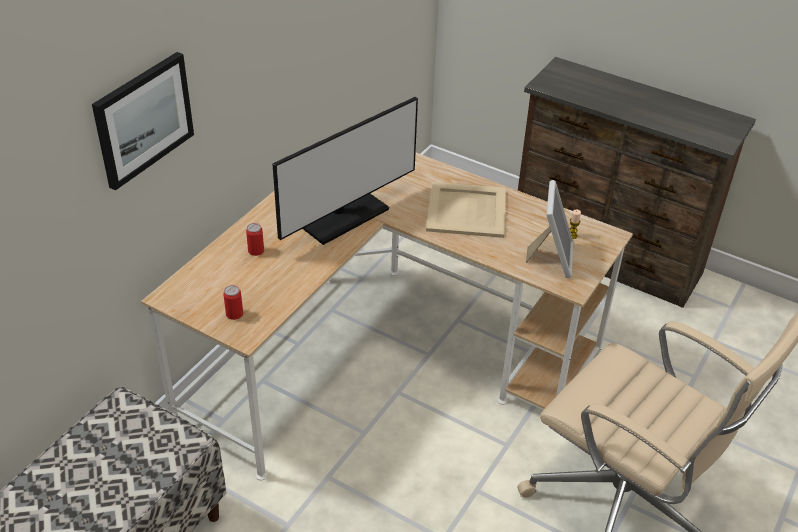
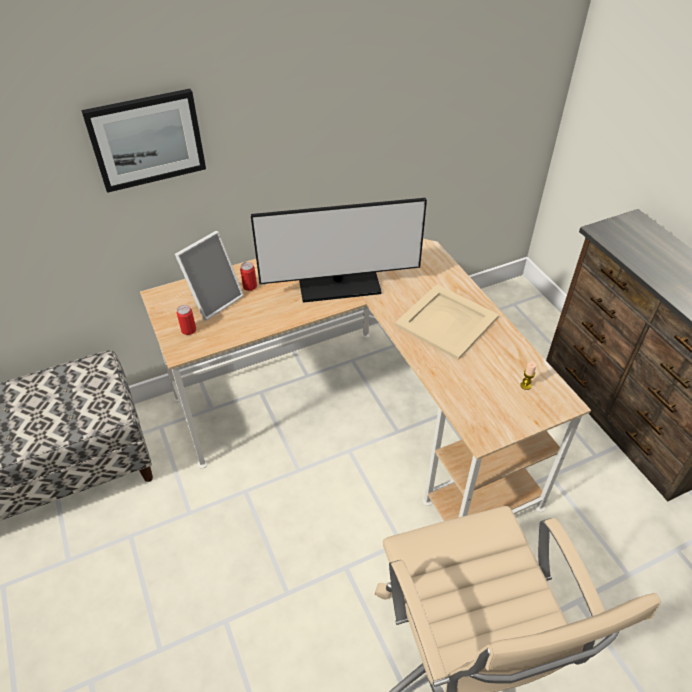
camera: 35 degrees right, 5 degrees up
picture frame [526,180,573,278] -> picture frame moved to [175,231,244,321]

